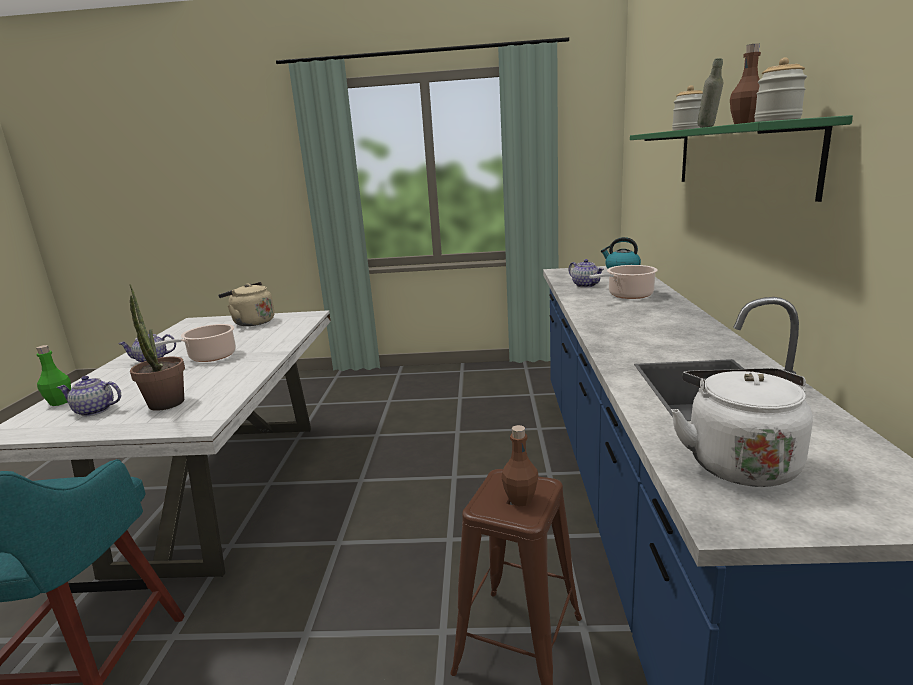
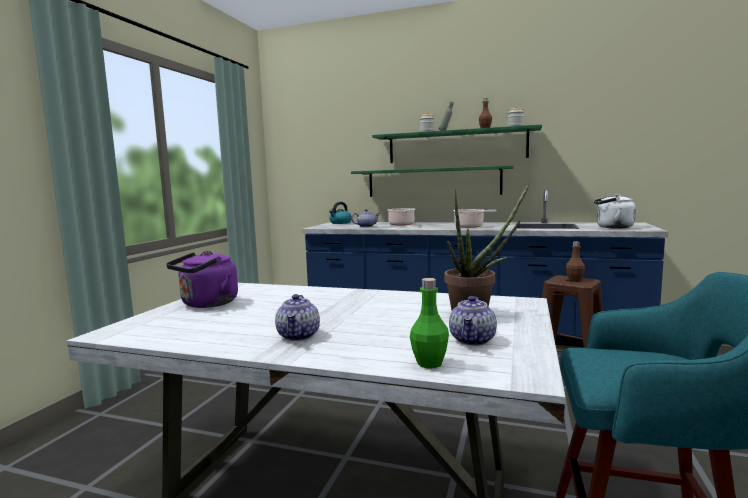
camera: 75 degrees left, 10 degrees down
cooking pot [155,324,236,362] -> cooking pot moved to [453,209,497,228]
beige kettle [218,282,275,326] -> purple kettle [166,251,238,308]
none -> green shelf [351,165,514,197]

